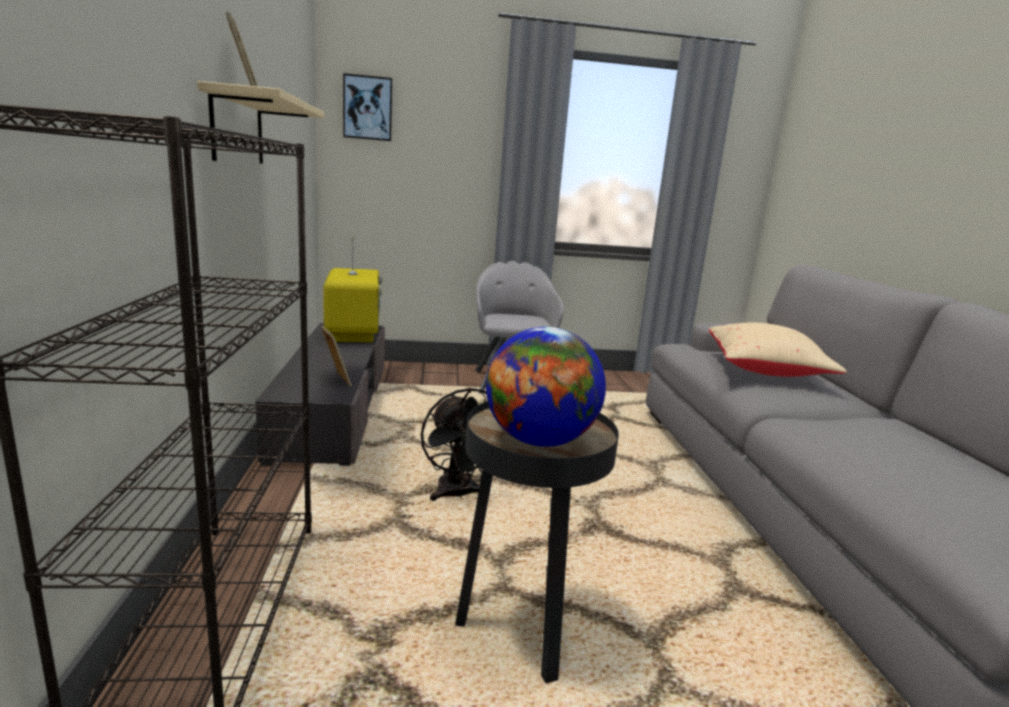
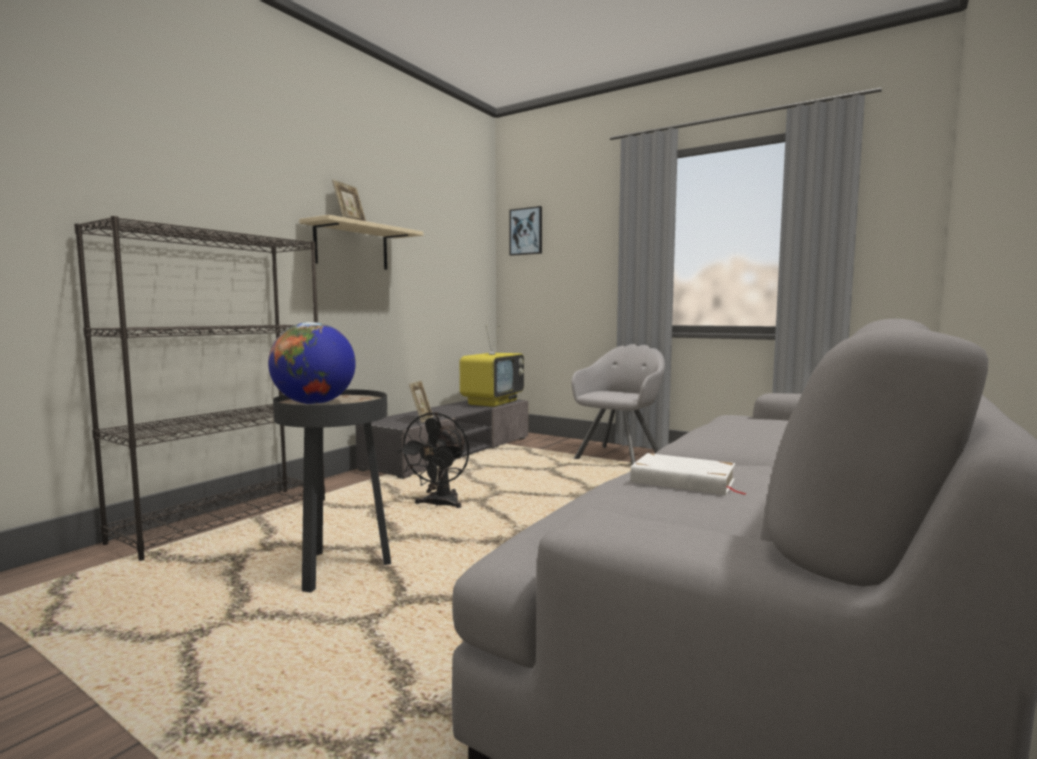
camera: 40 degrees right, 10 degrees down
beige pillow [709,323,847,377] -> none
none -> white book [630,453,748,495]

